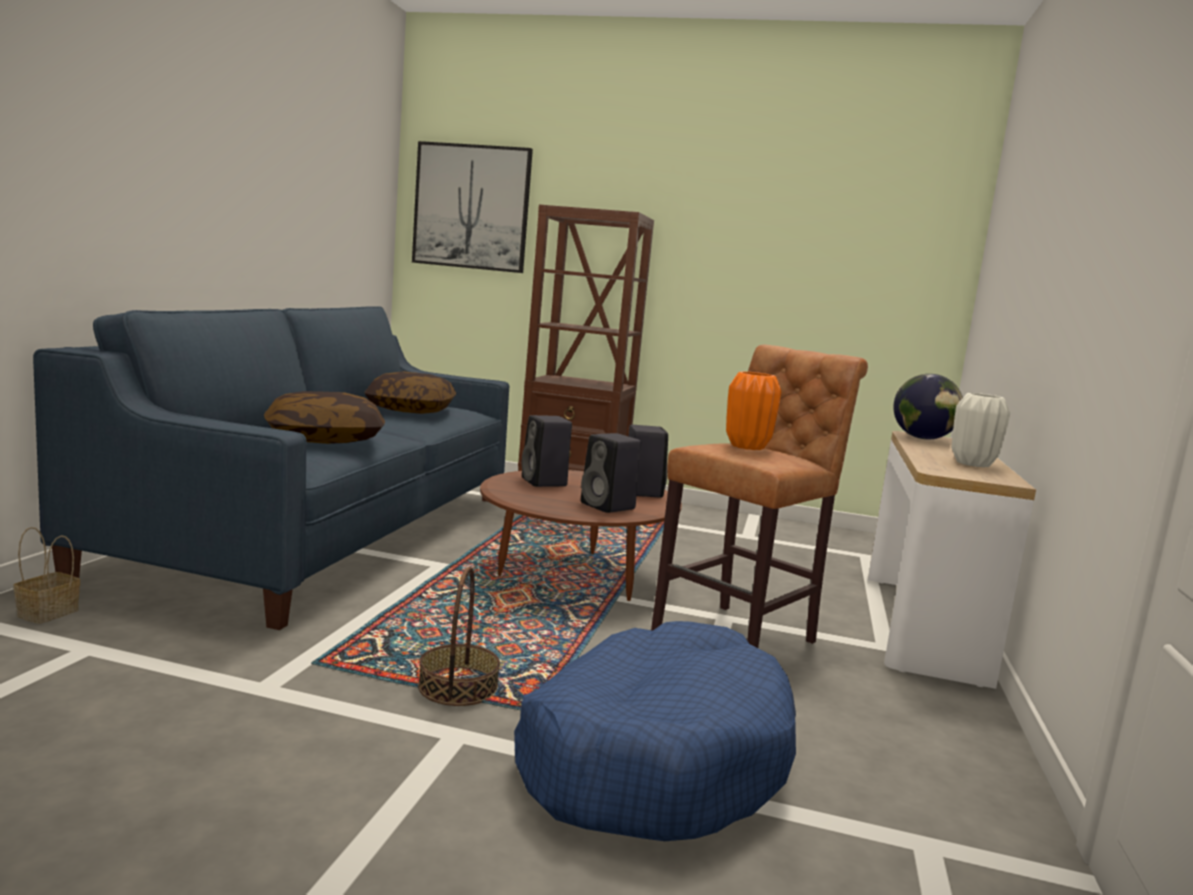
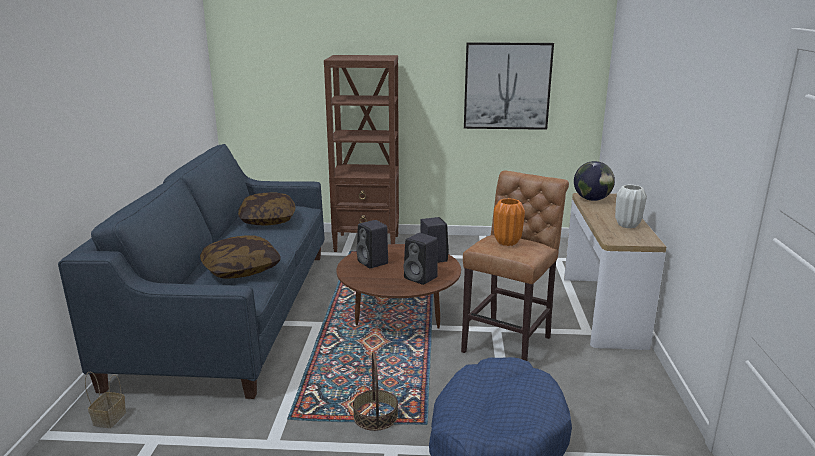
camera: 10 degrees left, 10 degrees up
picture [412,141,533,273] -> picture moved to [464,42,554,130]

